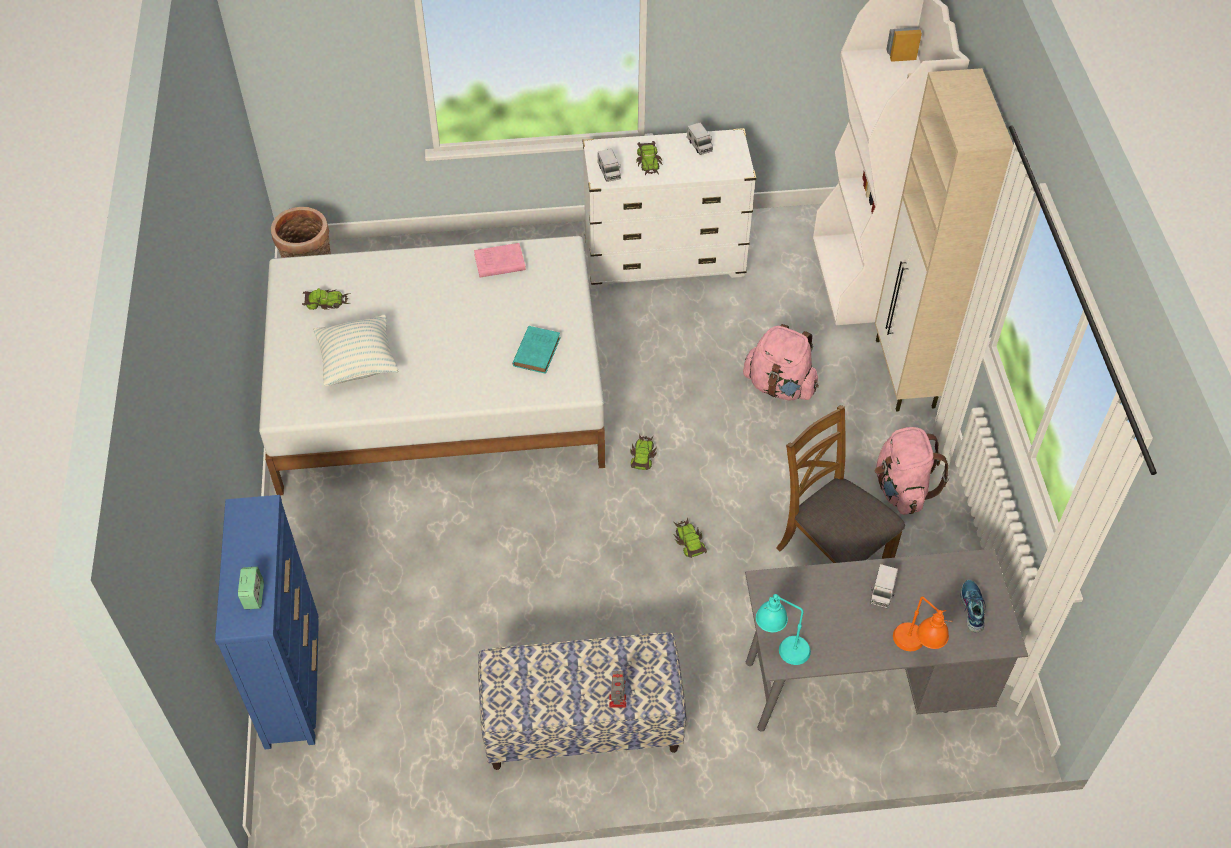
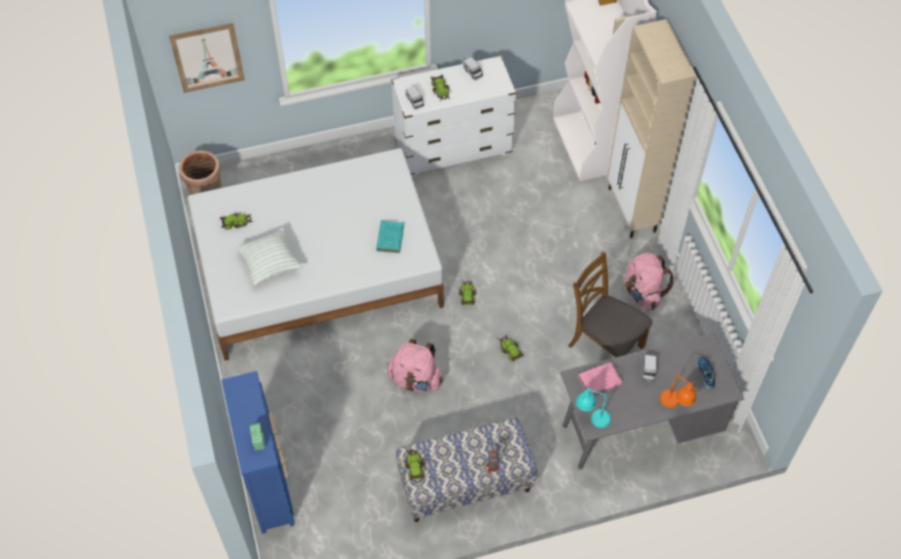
camera: 10 degrees left, 5 degrees up
pink book [474,243,526,278] -> pink book moved to [578,362,623,395]
pink backpack [743,324,819,400] -> pink backpack moved to [387,339,443,392]
none -> picture [169,23,245,93]
none -> toy car [404,447,425,481]

